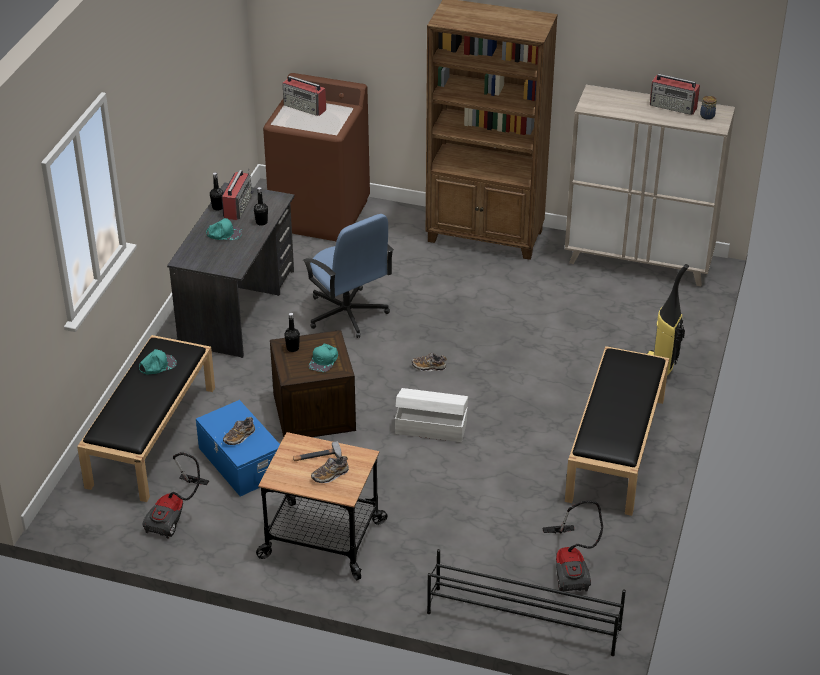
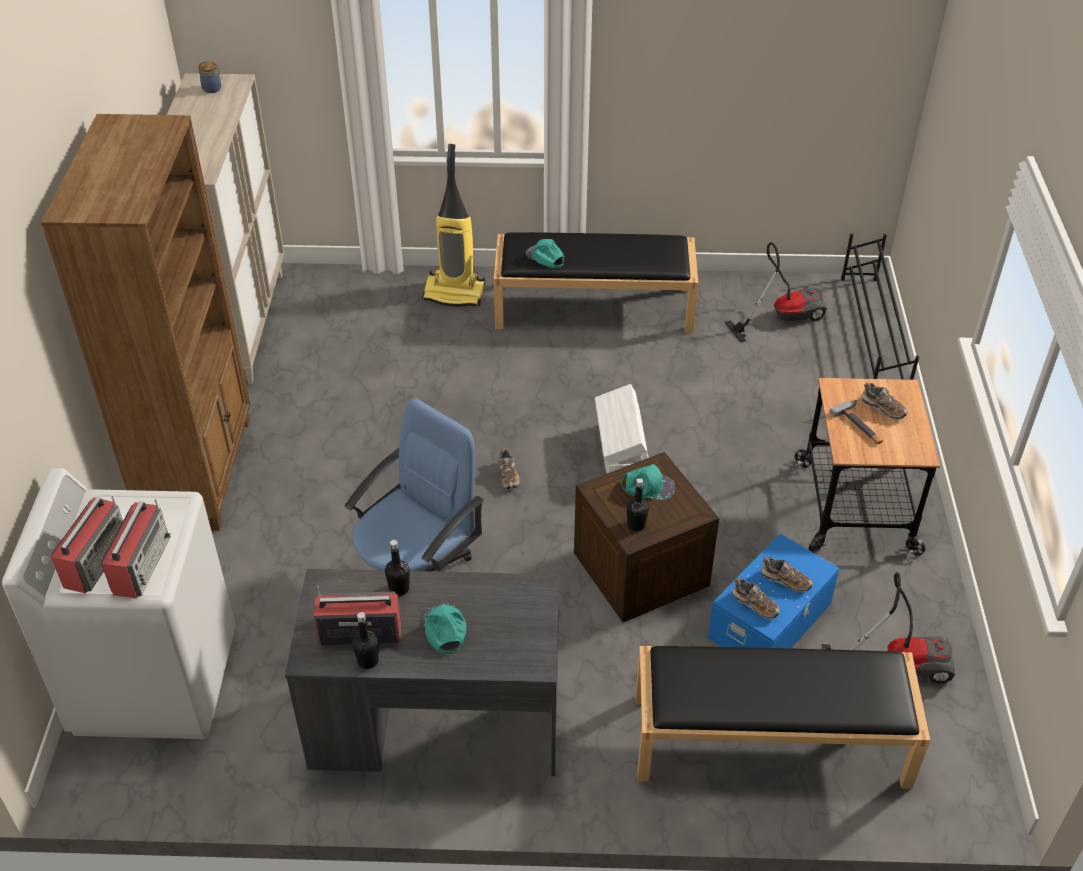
camera: 105 degrees left, 5 degrees up
turquoise cap [139,349,177,374] -> turquoise cap moved to [525,239,564,268]
brown washing machine [263,73,370,241] -> white washing machine [2,468,236,739]
radio [650,74,700,115] -> radio moved to [101,499,171,598]
none -> shoe [732,578,780,619]

